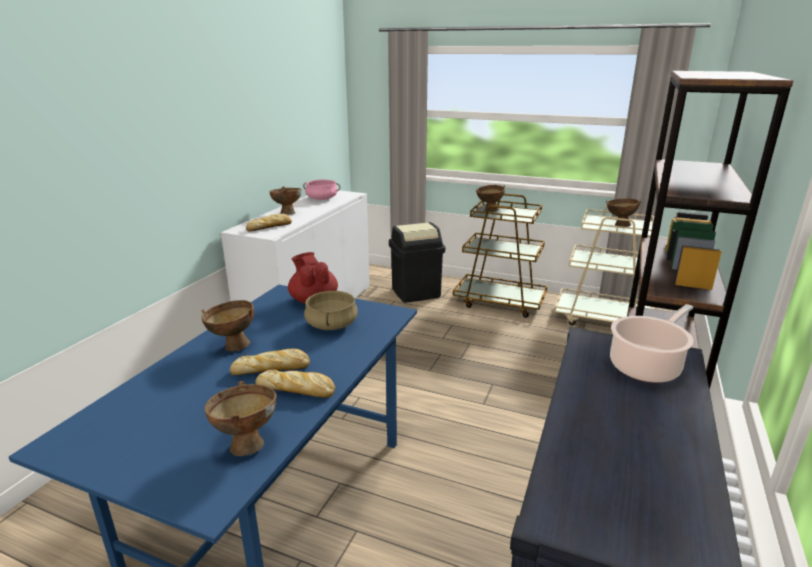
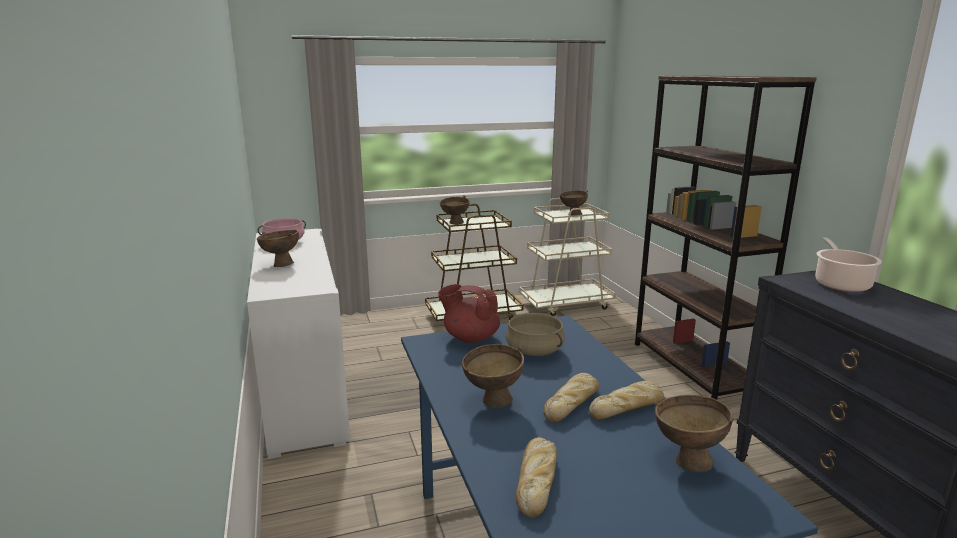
camera: 40 degrees left, 5 degrees down
bread [246,214,292,232] -> bread moved to [516,437,557,517]
black trash can [389,222,445,303] -> none

